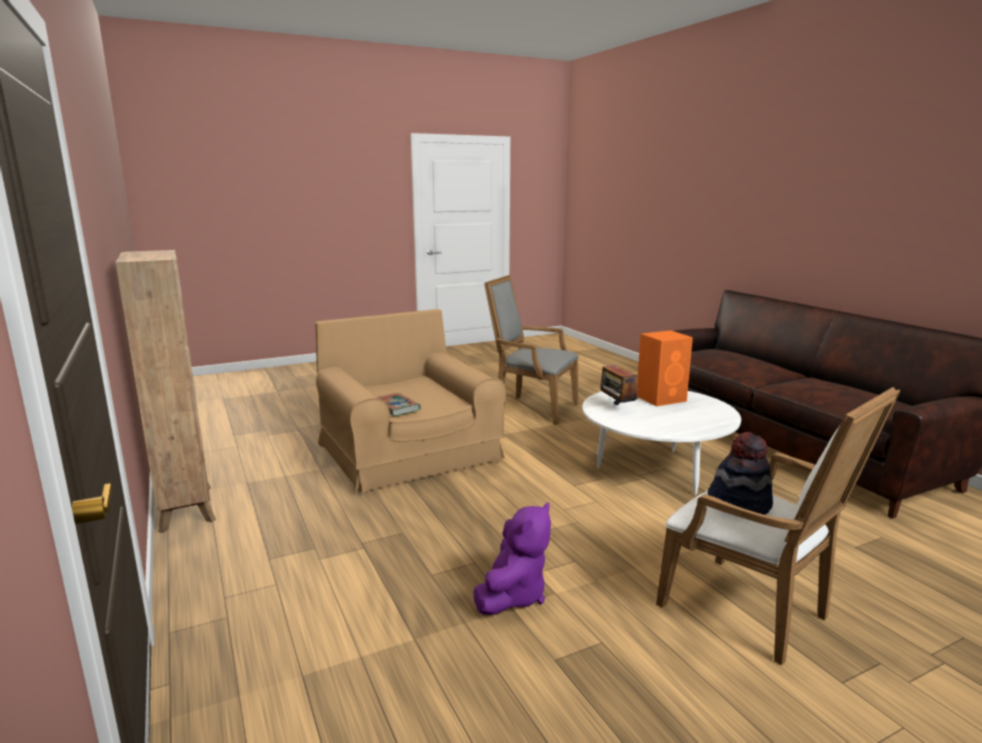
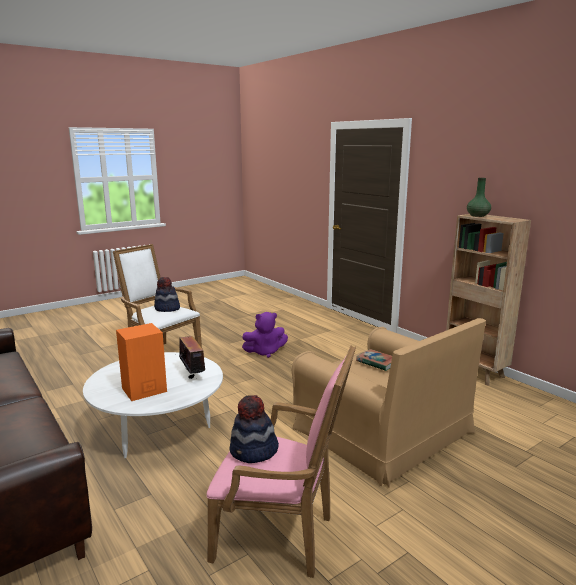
camera: 170 degrees right, 0 degrees up
purple plush toy [473,503,551,615] -> purple plush toy turned 120 degrees counterclockwise [242,312,288,358]
grey armchair [484,275,579,425] -> pink armchair [207,345,356,578]
none -> hat [230,395,279,463]
none -> green vase [467,178,491,217]

